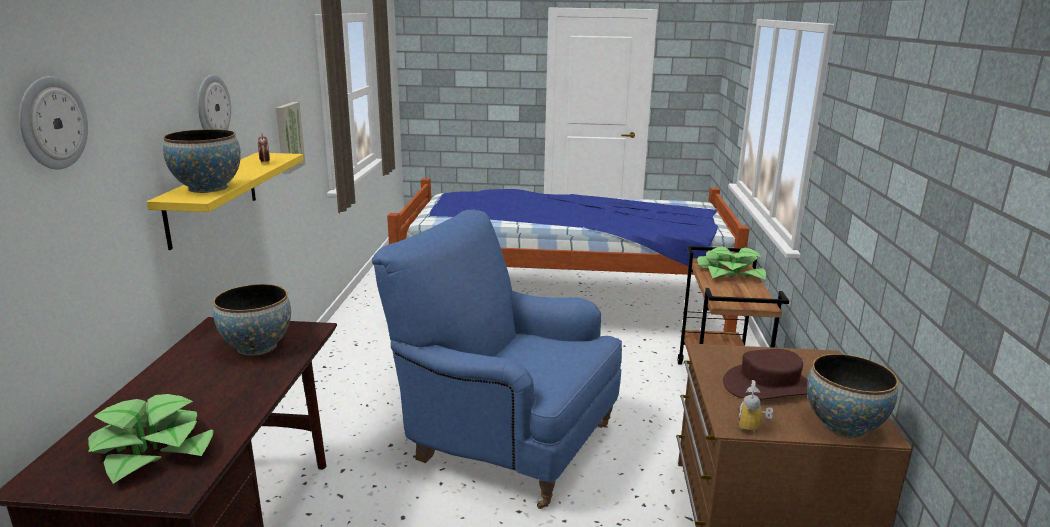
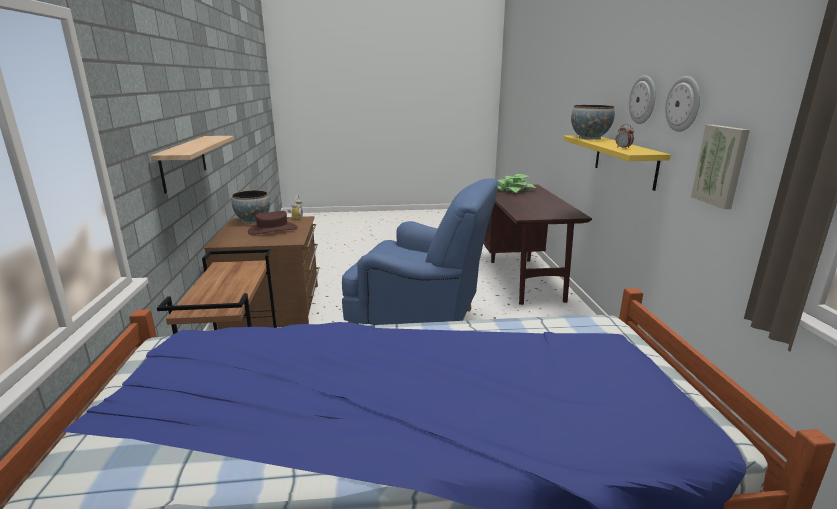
camera: 170 degrees right, 0 degrees up
wall clock [19,76,88,170] -> wall clock moved to [665,76,700,132]
bowl [213,284,291,356] -> none
potted plant [697,247,766,279] -> none
none -> shelf [151,136,234,193]

